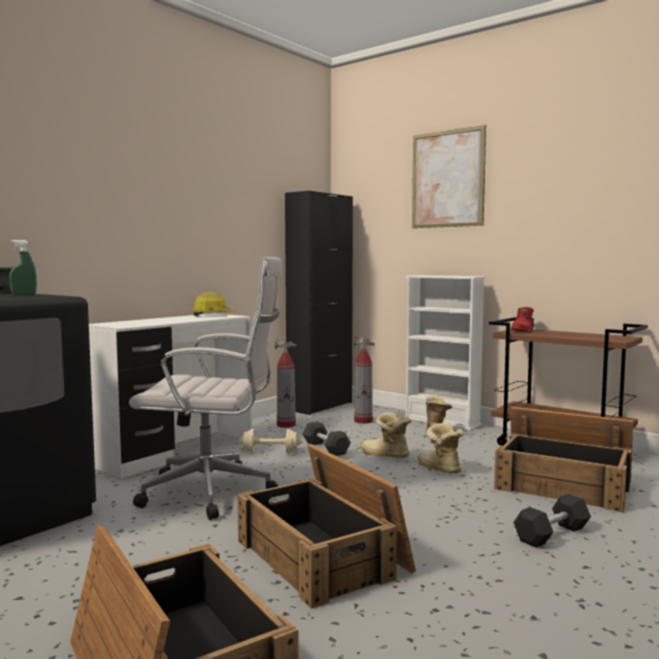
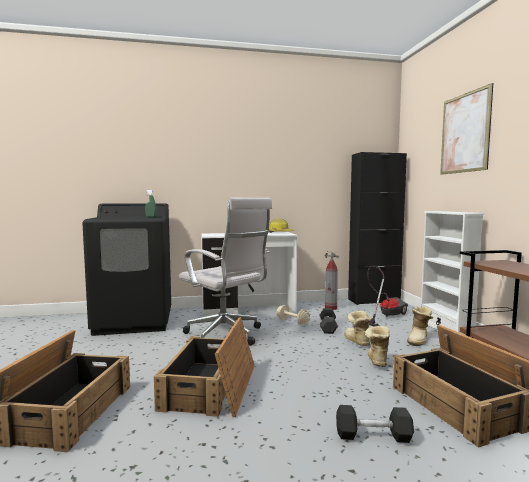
camera: 40 degrees right, 0 degrees up
fire extinguisher [353,337,375,424] -> vacuum cleaner [367,266,408,326]
red boot [511,307,534,332] -> none

